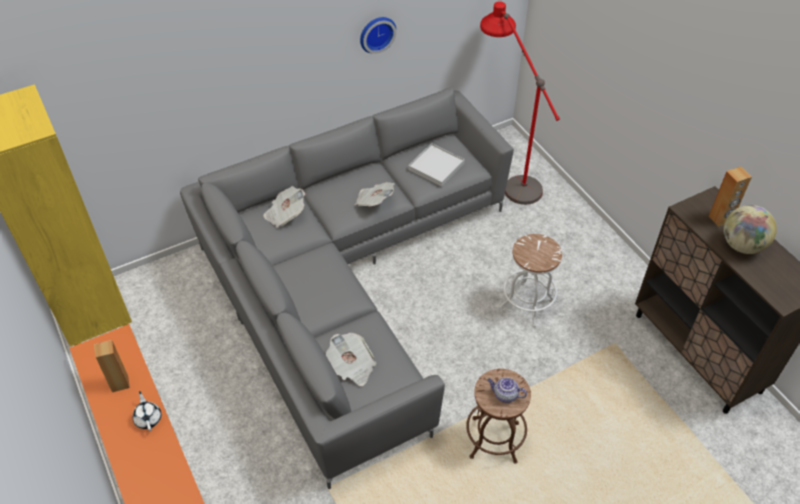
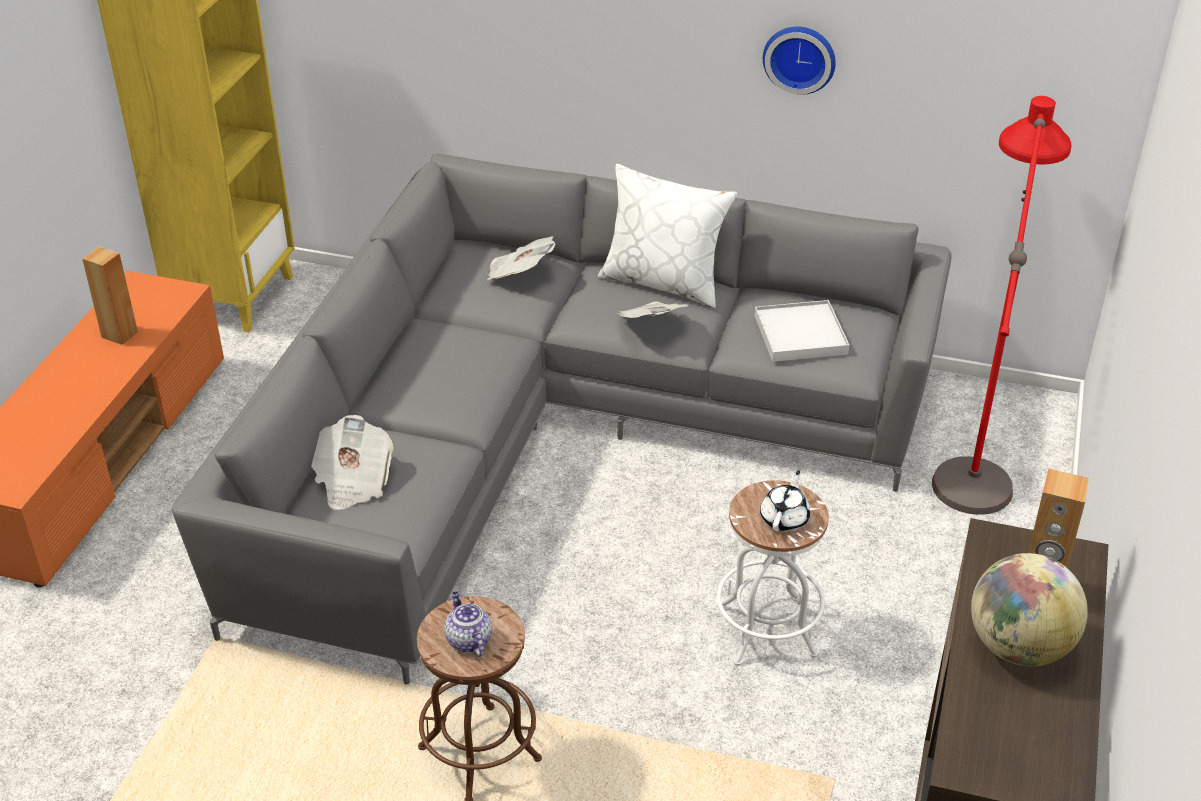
camera: 45 degrees right, 10 degrees down
white teapot [133,391,161,431] -> white teapot moved to [760,470,810,532]
none -> white pillow [598,164,737,308]

